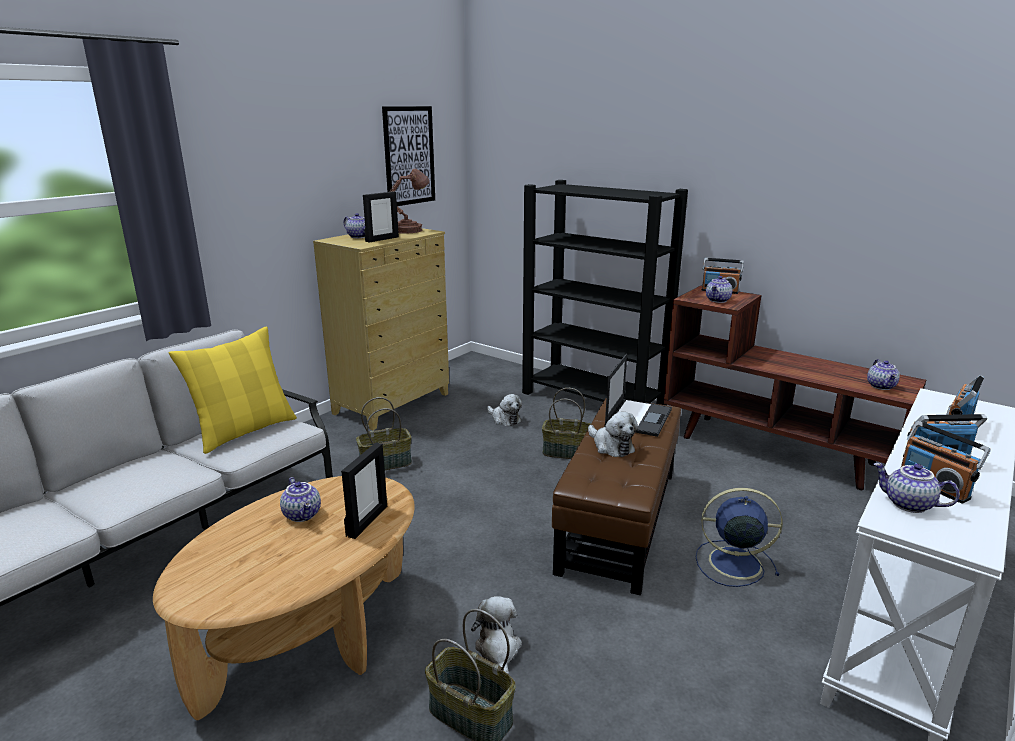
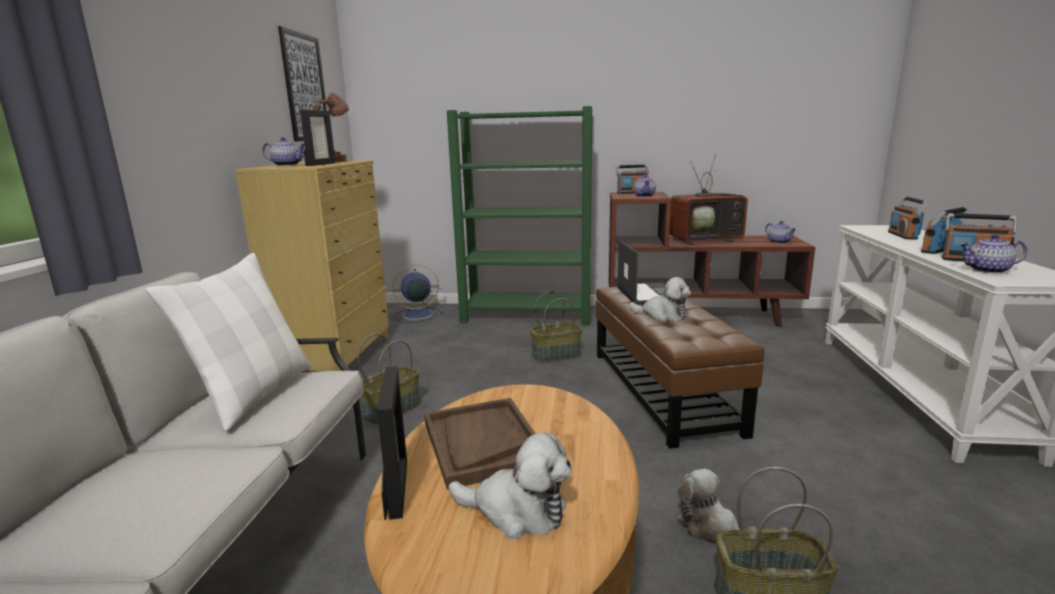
camera: 30 degrees left, 5 degrees down
yellow pillow [169,326,297,454] -> white pillow [146,253,311,431]
teapot [280,477,321,522] -> brown tray [424,398,536,490]
picture frame [341,443,387,539] -> picture frame moved to [377,366,407,520]
plush toy [487,394,522,426] -> plush toy moved to [449,433,572,539]
black bookcase [522,180,688,405] -> green bookcase [447,106,592,325]
blue fan [696,488,783,587] -> blue fan moved to [393,265,443,323]
none -> television [670,154,748,245]

